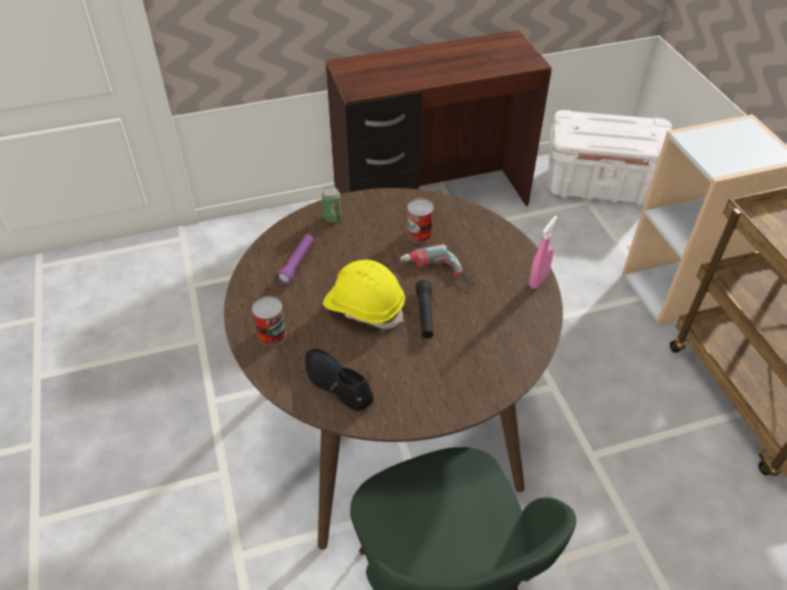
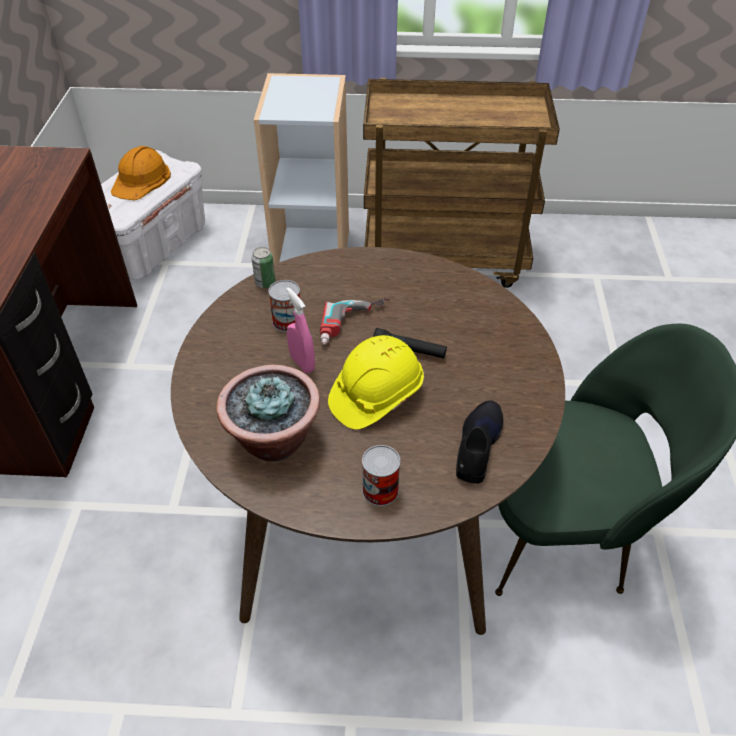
camera: 70 degrees left, 0 degrees up
purple flashlight [276,234,314,285] -> potted plant [216,365,320,462]
black shoe [305,349,374,411] -> black shoe turned 135 degrees clockwise [456,400,504,484]
can [322,186,342,222] -> can moved to [251,247,276,288]
pink spray bottle [529,216,557,289] -> pink spray bottle moved to [286,287,315,373]
none -> orange hard hat [111,146,171,200]

